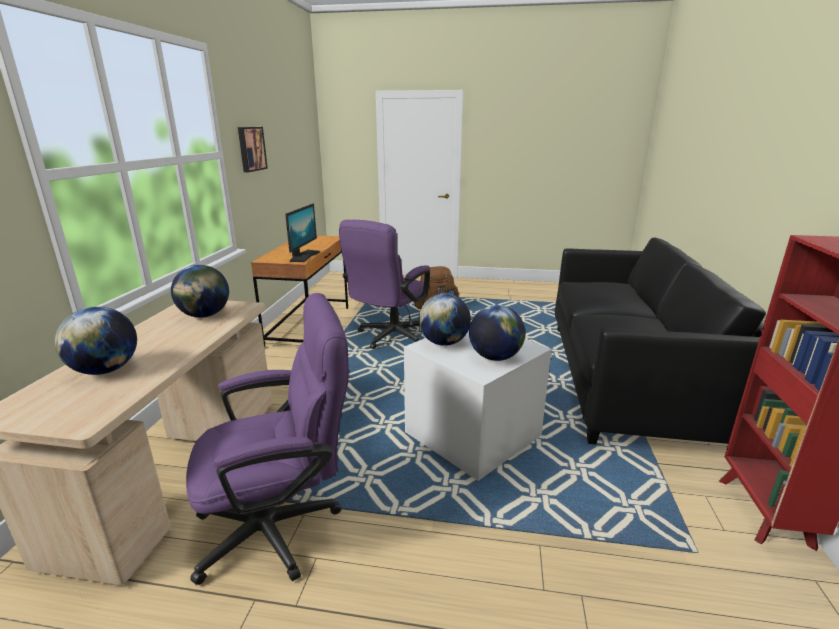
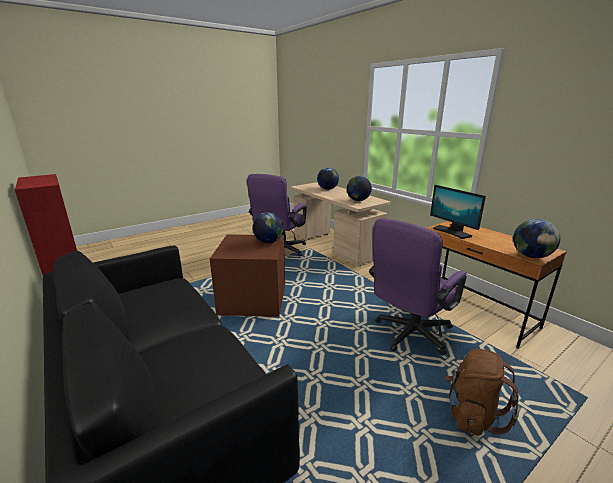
camera: 135 degrees right, 0 degrees up
picture [238,127,268,172] -> none
purple office chair [339,220,430,349] -> purple office chair turned 120 degrees counterclockwise [369,218,467,355]
white storage box [404,320,552,481] -> brown storage box [210,234,285,317]
globe [469,305,525,361] -> globe moved to [513,219,560,258]

